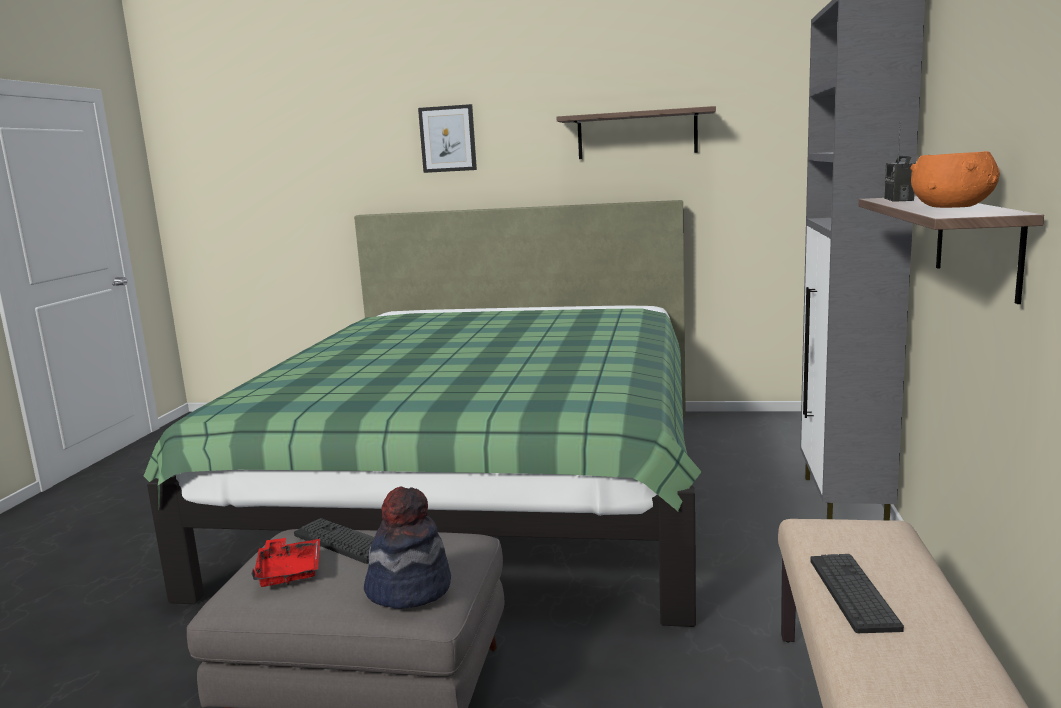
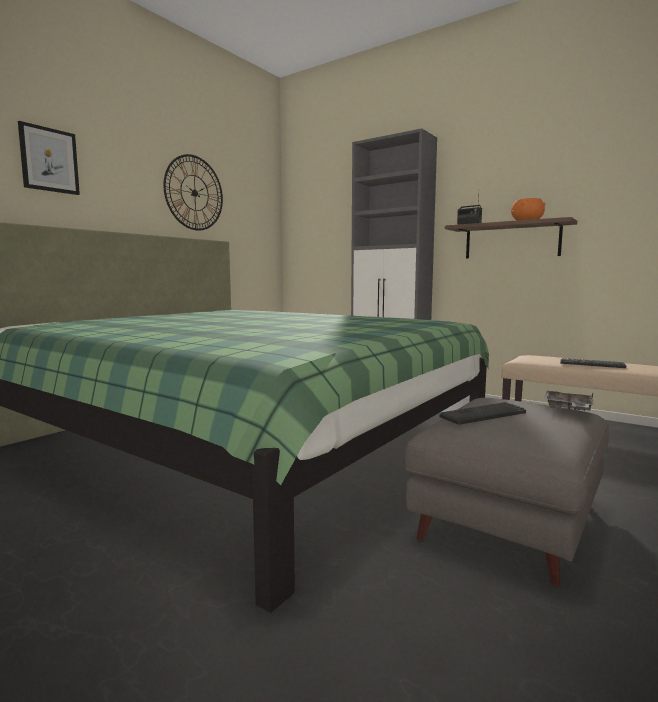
camera: 65 degrees left, 5 degrees down
red tray [252,538,320,587] -> none
hat [364,487,451,609] -> grey tray [544,391,594,411]
shelf [557,106,716,159] -> wall clock [163,154,223,231]

